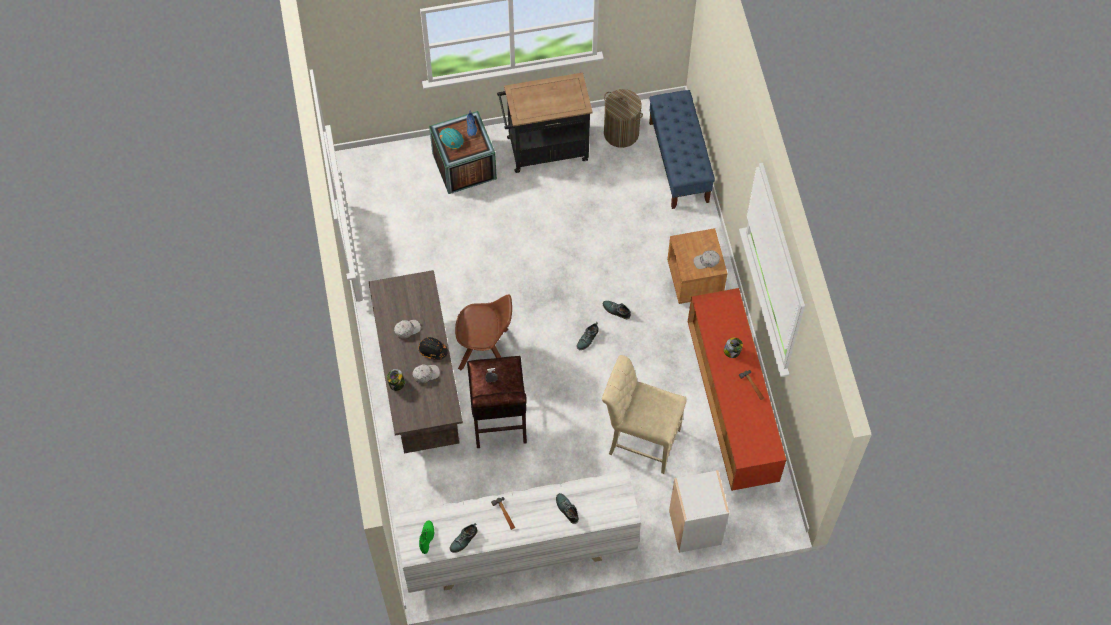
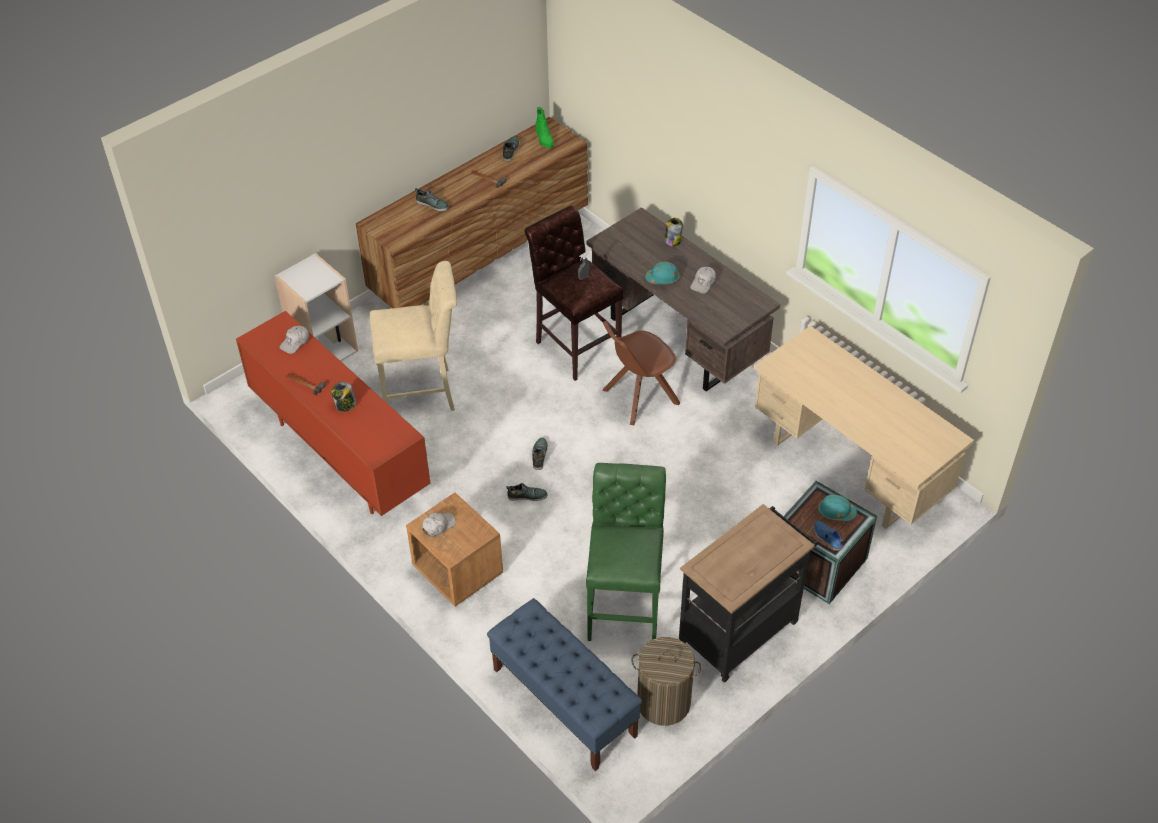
camera: 150 degrees right, 15 degrees down
white cabinet [394,470,641,593] -> brown cabinet [356,117,588,308]
white cap [412,364,440,383] -> white cap moved to [280,326,309,354]
black hard hat [419,337,448,360] -> turquoise hard hat [645,262,680,285]
none -> green stool [586,463,666,641]
none -> beige desk [754,326,974,529]

